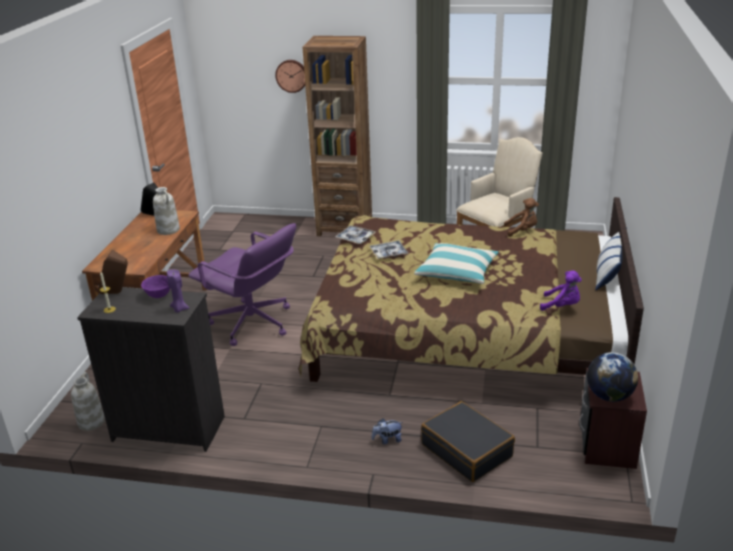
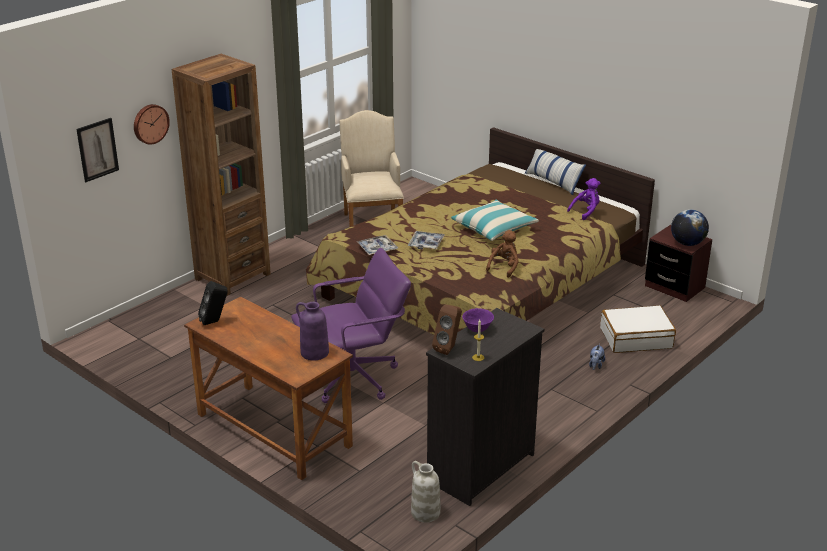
camera: 60 degrees left, 0 degrees up
white vase [153,187,180,235] -> none
purple candle [167,269,189,313] -> none
black suitcase [421,401,515,482] -> white suitcase [600,305,676,353]
brown plush toy [504,198,539,237] -> brown plush toy moved to [486,230,519,278]
none -> picture [76,118,119,182]
none -> purple vase [296,302,329,361]

